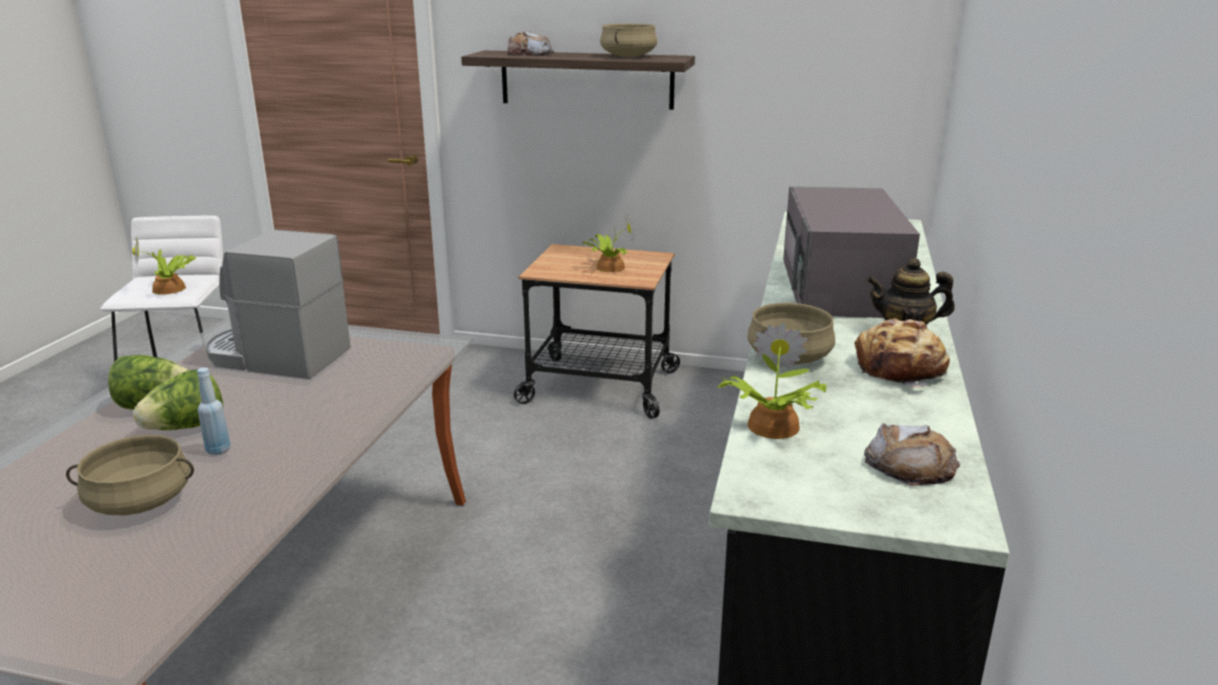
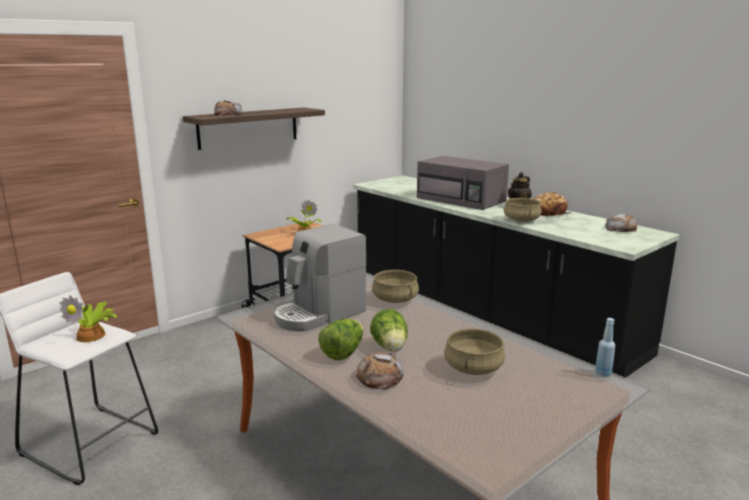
camera: 55 degrees left, 5 degrees down
blue bottle [197,367,231,455] -> blue bottle moved to [595,318,615,377]
beige cooking pot [600,24,657,57] -> beige cooking pot moved to [372,270,419,303]
potted plant [717,323,827,439] -> none
none -> bread [355,352,404,390]

